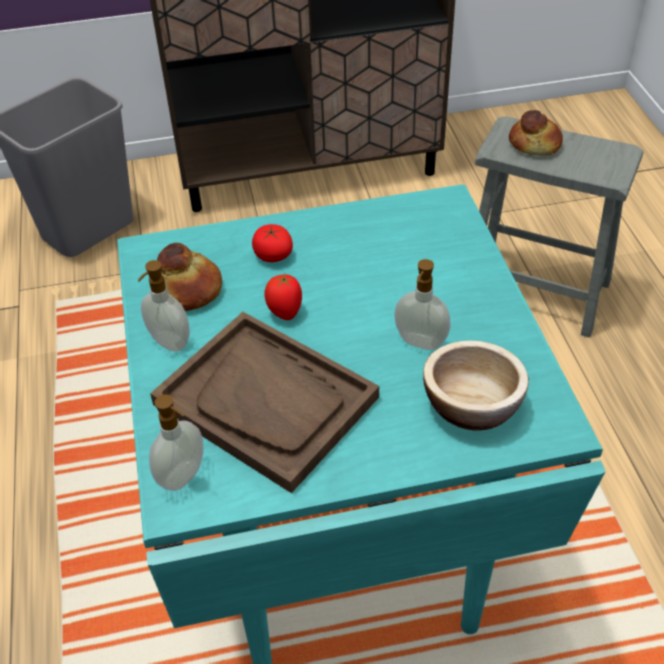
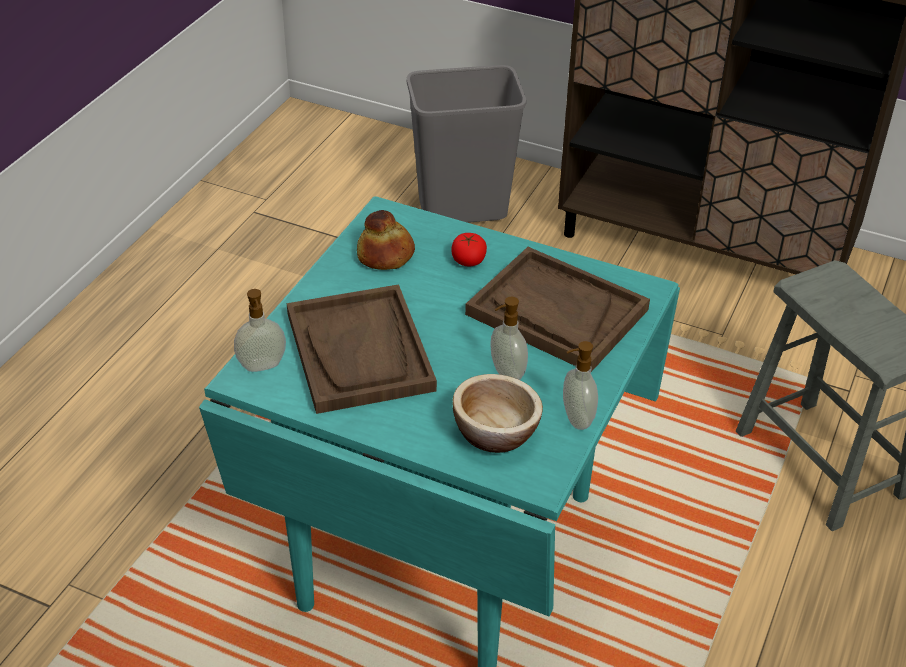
camera: 35 degrees right, 5 degrees down
soap dispenser [138,260,190,352] -> soap dispenser moved to [563,341,598,430]
tomato [265,273,302,320] -> none
bread [509,110,563,156] -> none
none -> brown tray [465,247,650,372]

